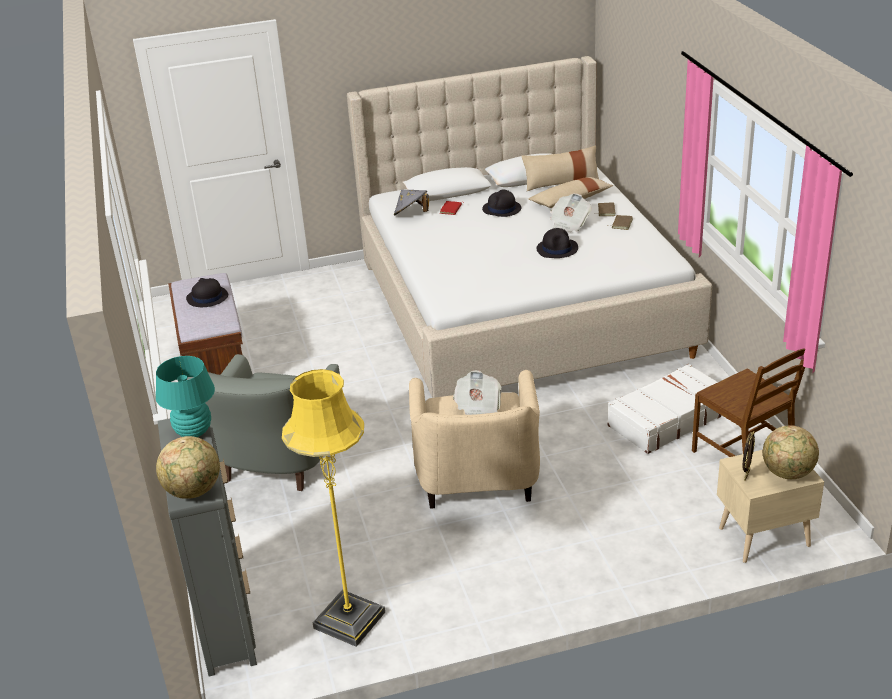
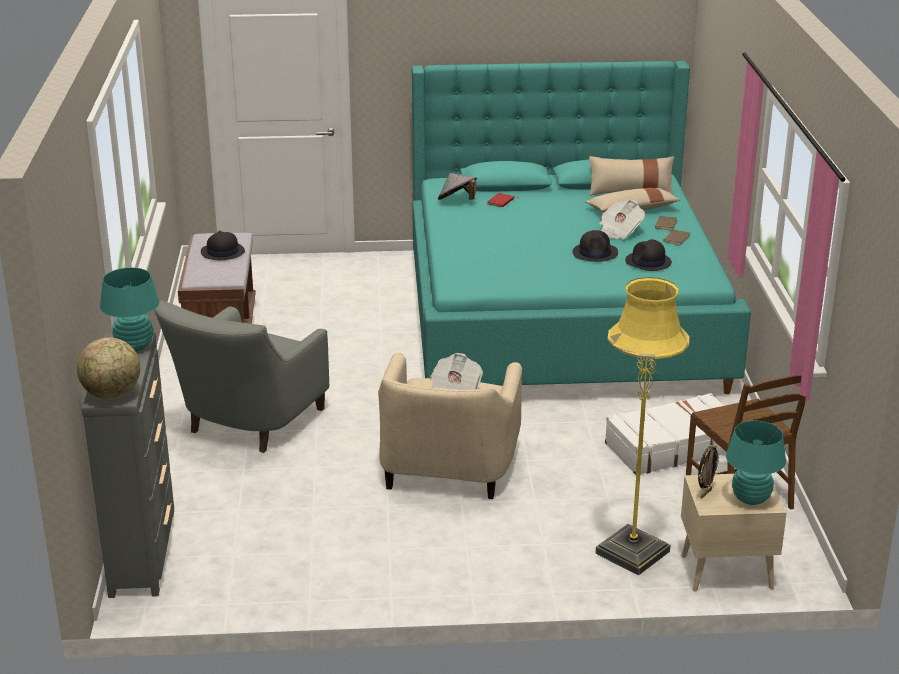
camera: 10 degrees right, 5 degrees down
yellow floor lamp [282,369,385,647] -> yellow floor lamp moved to [595,277,689,576]
beige bed [347,56,712,398] -> turquoise bed [412,61,751,394]
black hat [482,190,521,217] -> black hat moved to [625,239,672,271]
globe [763,425,819,479] -> turquoise table lamp [726,420,786,505]

